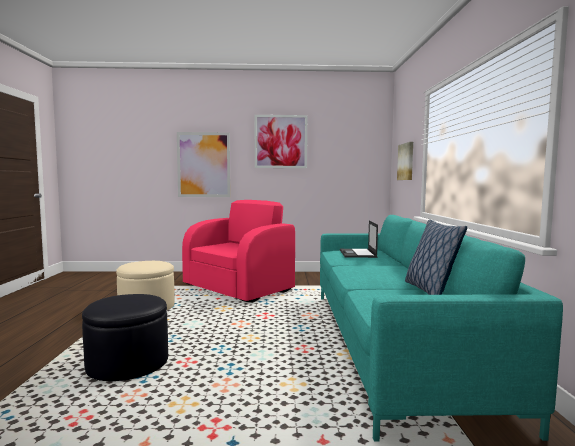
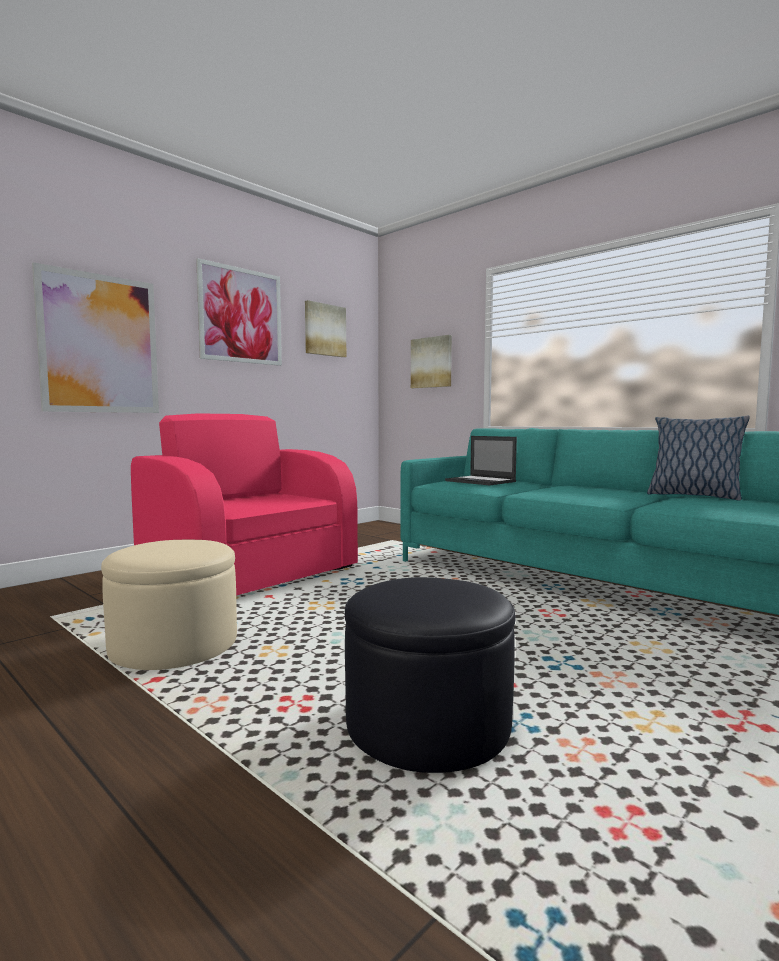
camera: 45 degrees left, 0 degrees up
pink armchair [182,200,295,302] -> pink armchair turned 45 degrees counterclockwise [131,413,358,595]
none -> picture [305,300,346,357]

